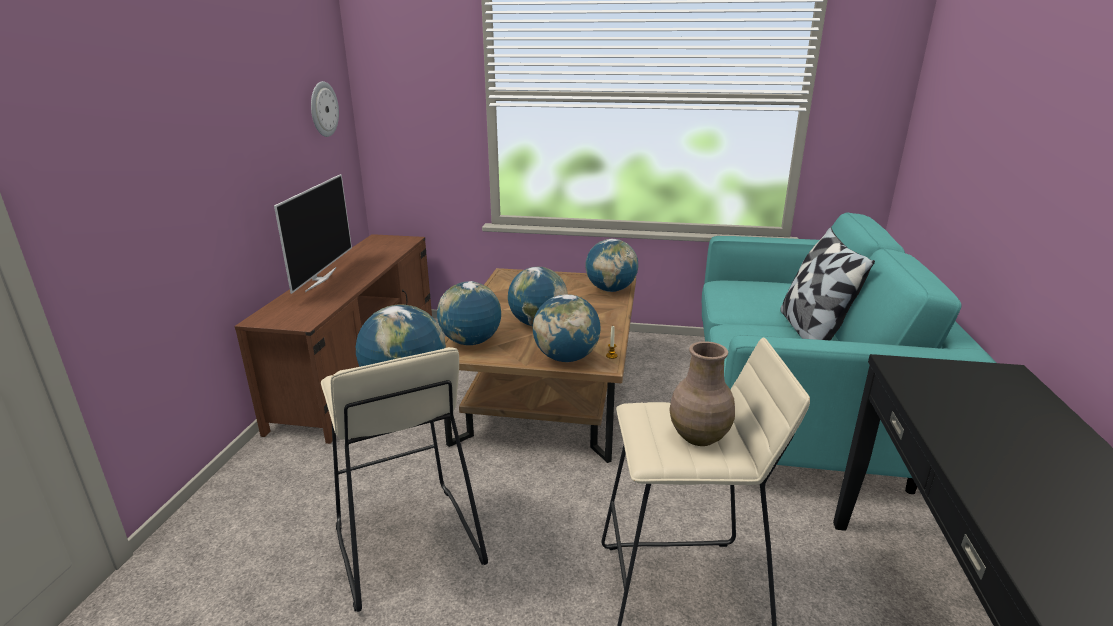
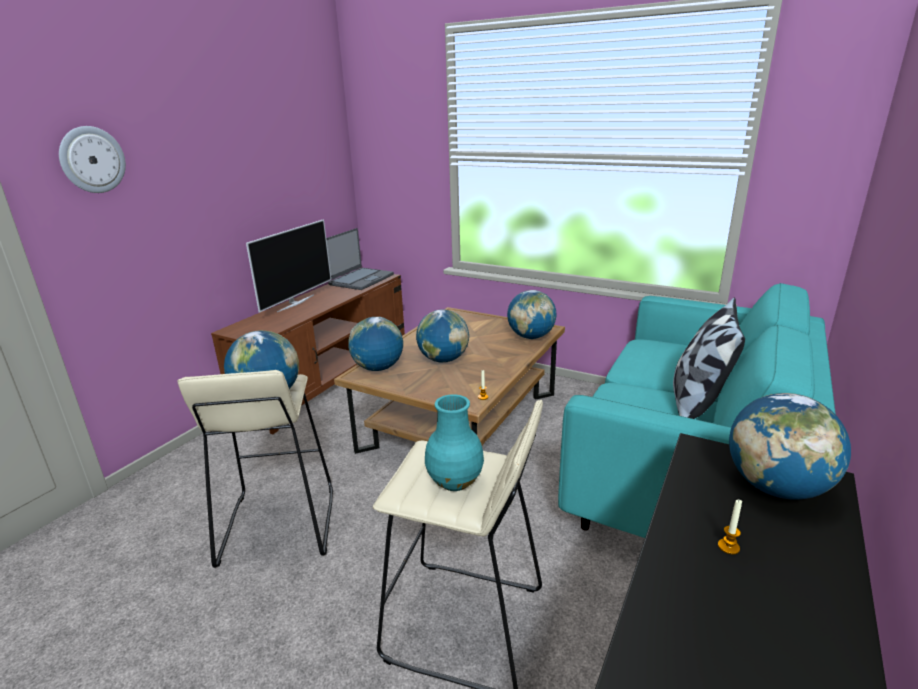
camera: 20 degrees right, 0 degrees up
wall clock [311,81,339,137] -> wall clock moved to [59,126,126,193]
globe [533,294,601,362] -> globe moved to [729,393,851,500]
brown vase [669,341,735,446] -> turquoise vase [425,394,484,491]
none -> laptop [326,228,394,290]
none -> candle [718,500,742,554]

